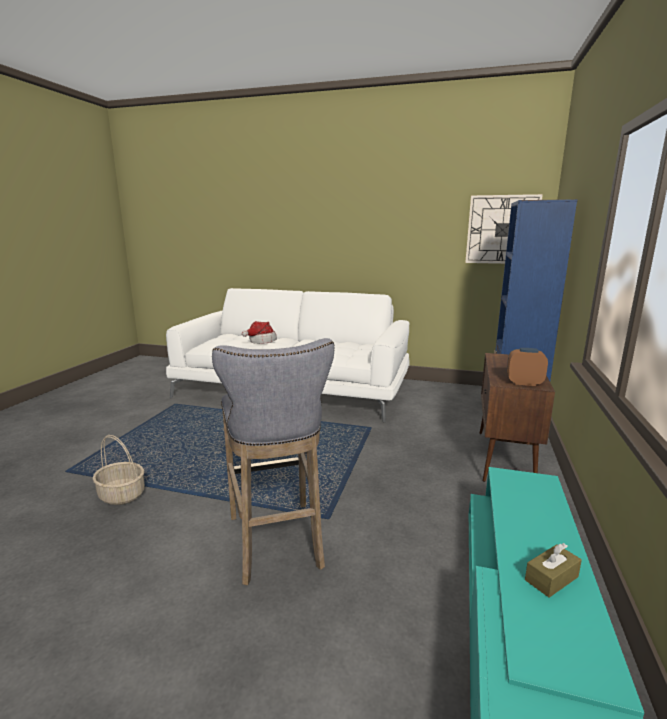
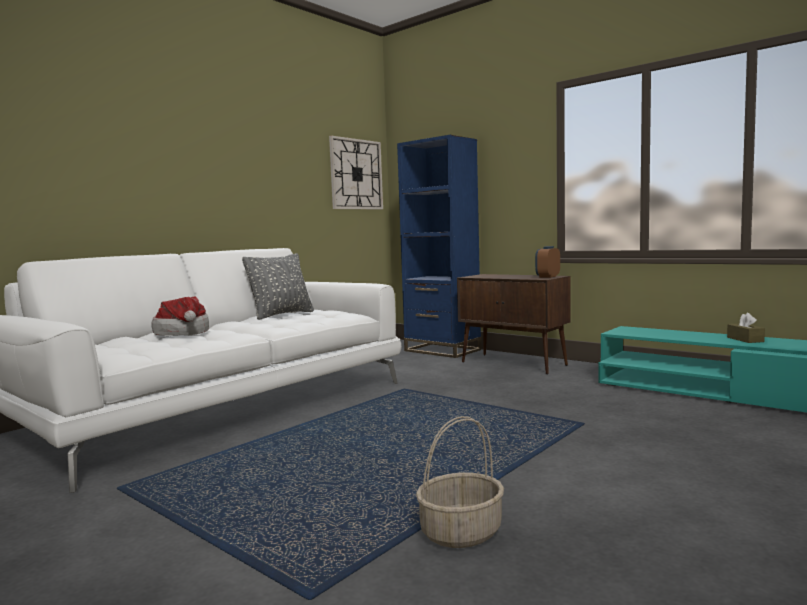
camera: 65 degrees left, 10 degrees down
grey stool [212,338,335,585] -> none
none -> grey pillow [242,253,314,320]

